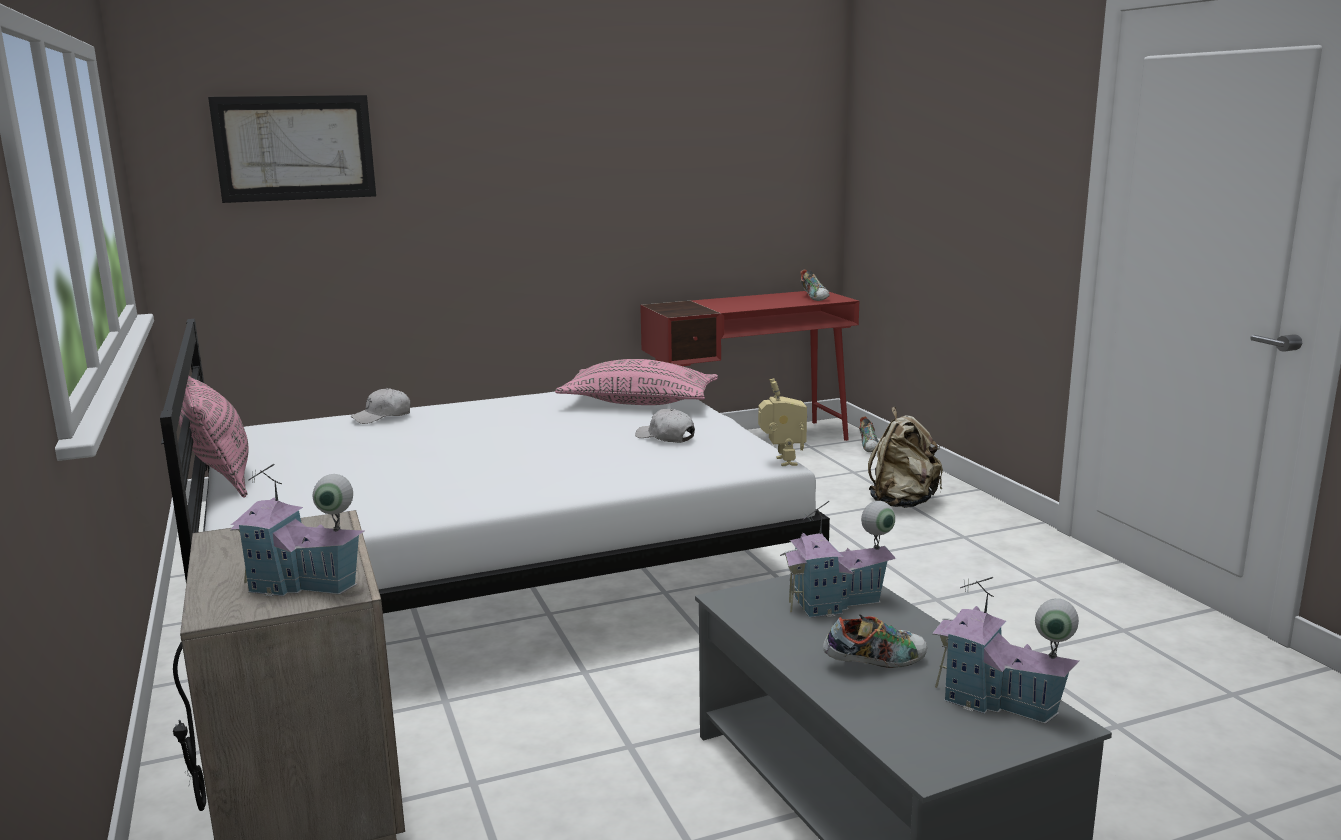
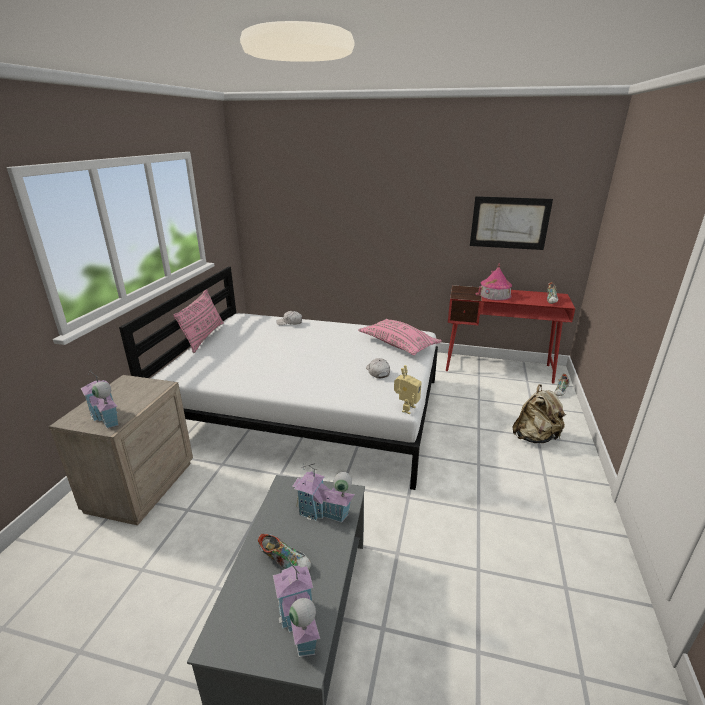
camera: 35 degrees right, 10 degrees up
picture [208,95,376,203] -> picture moved to [470,196,553,250]
none -> toy house [475,264,512,301]

